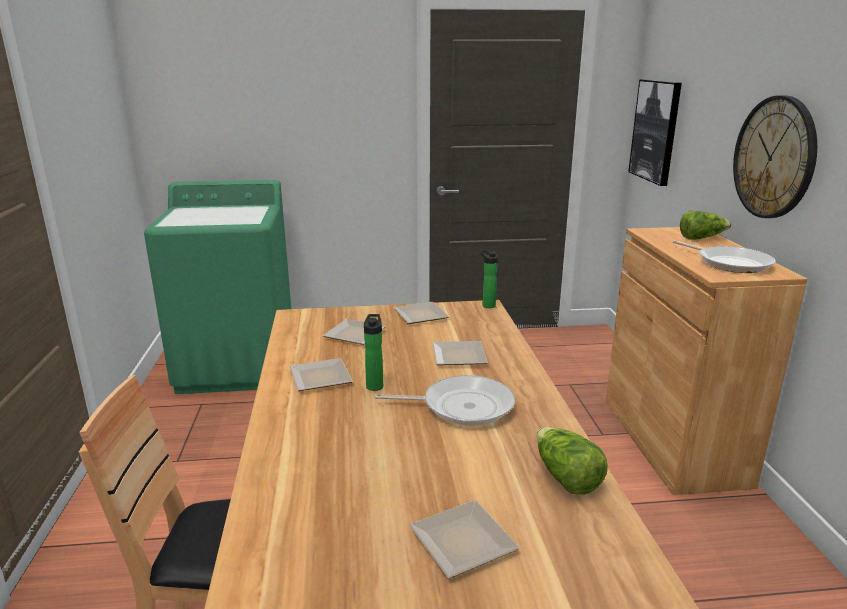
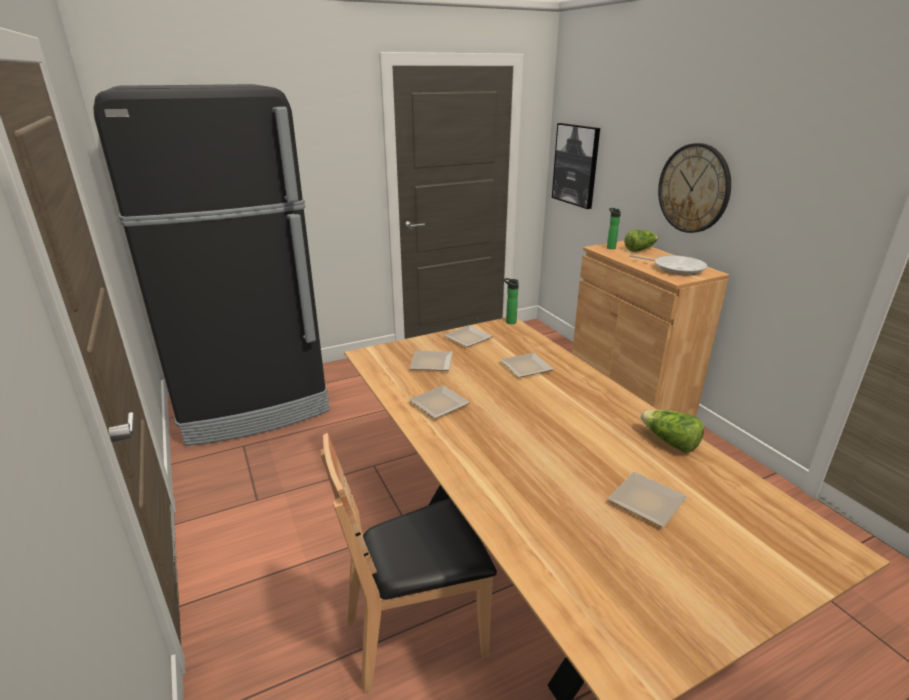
camera: 20 degrees left, 5 degrees up
green washing machine [144,180,291,394] -> black fridge [93,84,330,446]
bottle [364,314,383,391] -> bottle moved to [607,208,621,249]
frying pan [375,375,515,426] -> none

